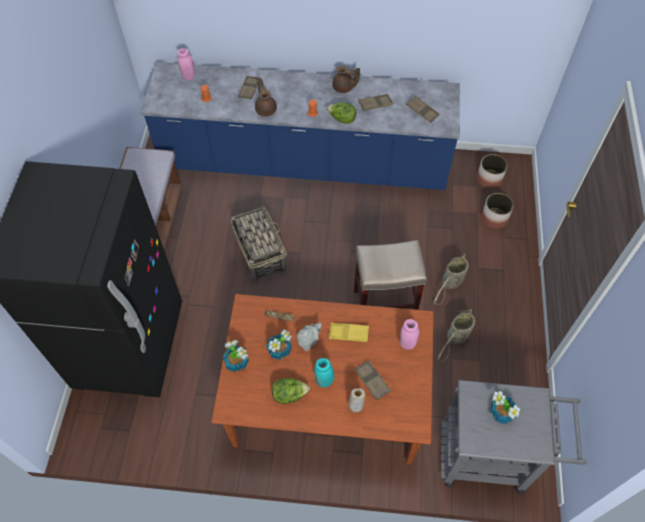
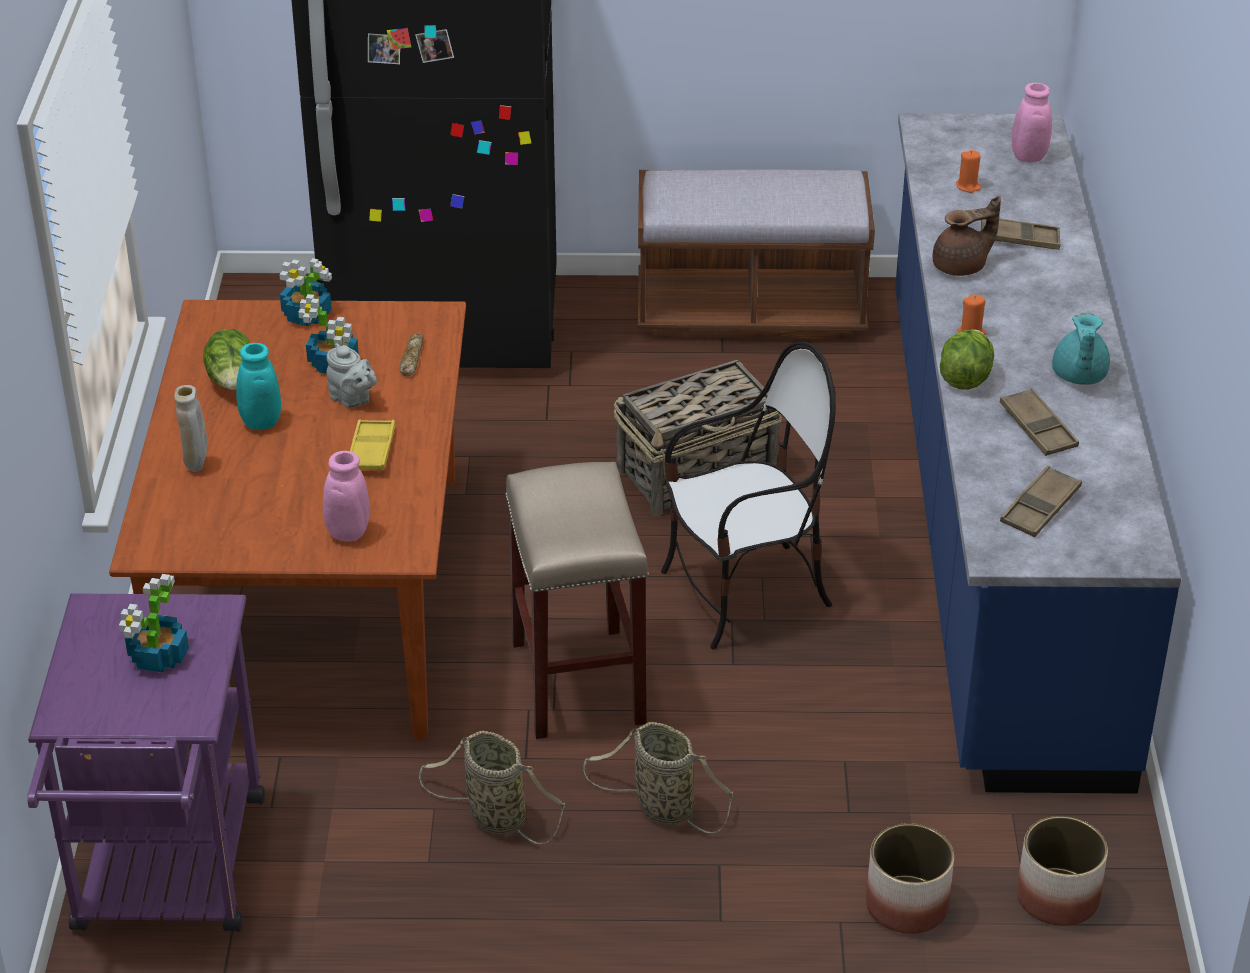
camera: 85 degrees right, 20 degrees down
brown teapot [332,66,360,93] -> turquoise teapot [1052,313,1110,385]
brown tray [354,360,391,400] -> none
grey cart [441,380,586,494] -> purple cart [27,593,265,932]
none -> chair [661,342,836,649]

